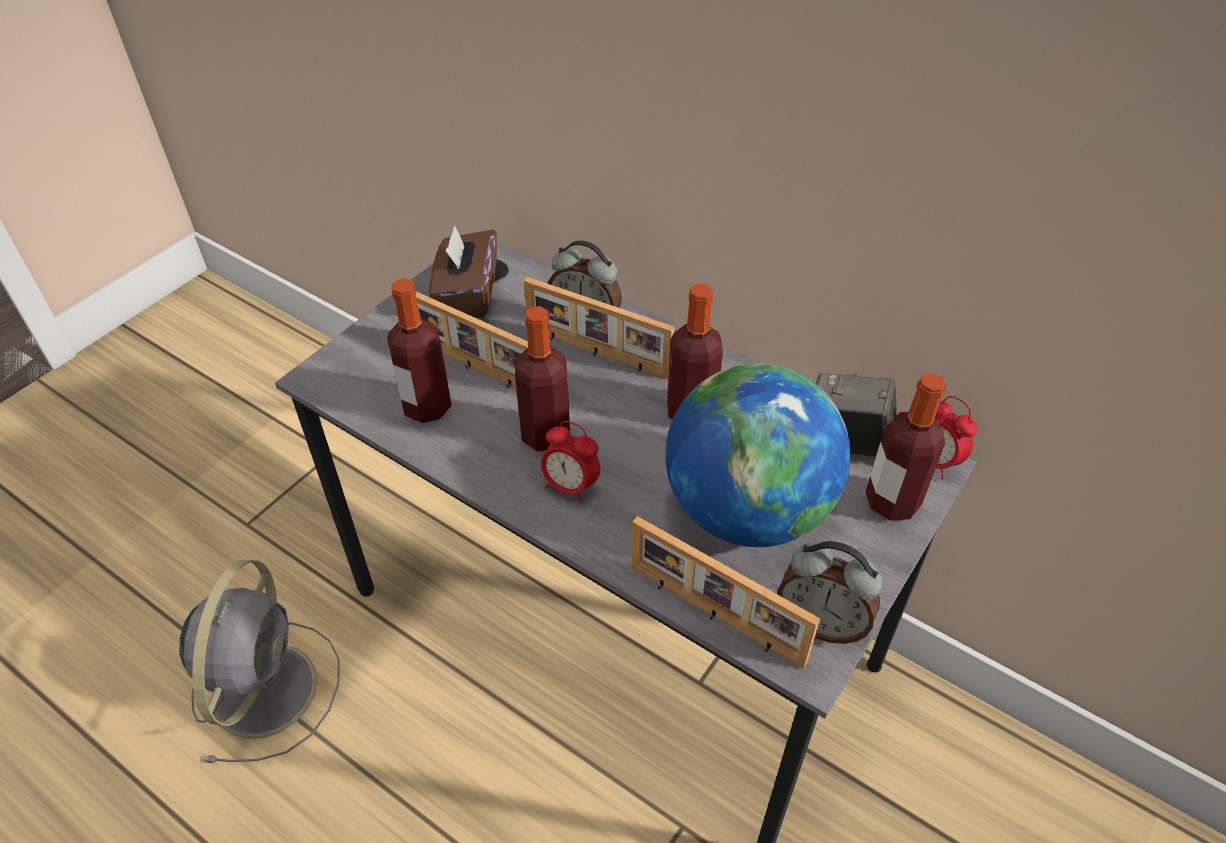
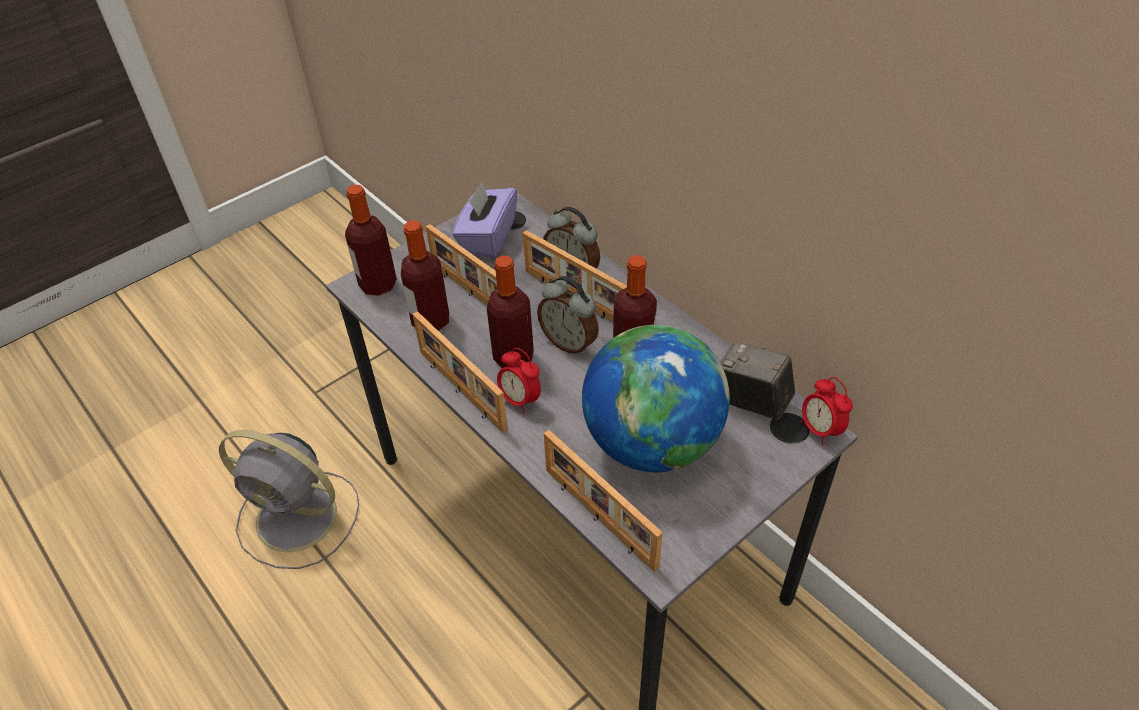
camera: 15 degrees right, 0 degrees up
grey fan [179,560,340,763] -> grey fan turned 90 degrees clockwise [219,430,359,569]
brown tissue box [429,225,497,318] -> purple tissue box [452,182,517,257]
alarm clock [777,541,883,644] -> alarm clock moved to [537,276,599,355]
bottle [865,373,946,521] -> bottle moved to [345,184,397,296]
none -> picture frame [412,311,508,433]

